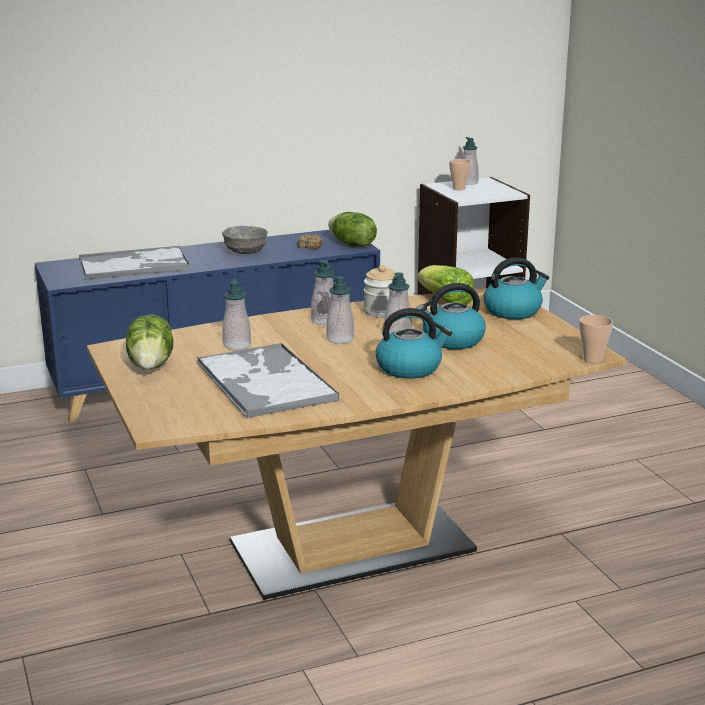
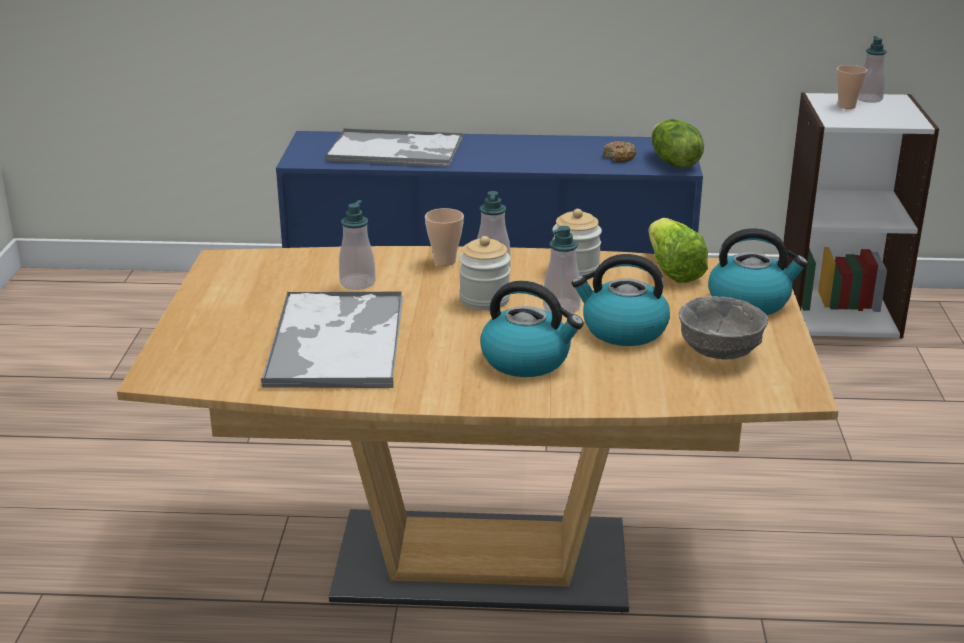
camera: 25 degrees right, 5 degrees up
lettuce [126,314,173,370] -> none
grey bowl [222,226,268,254] -> grey bowl moved to [679,296,768,359]
soap dispenser [326,275,354,344] -> jar [459,236,511,310]
cup [580,315,613,363] -> cup moved to [425,208,464,266]

